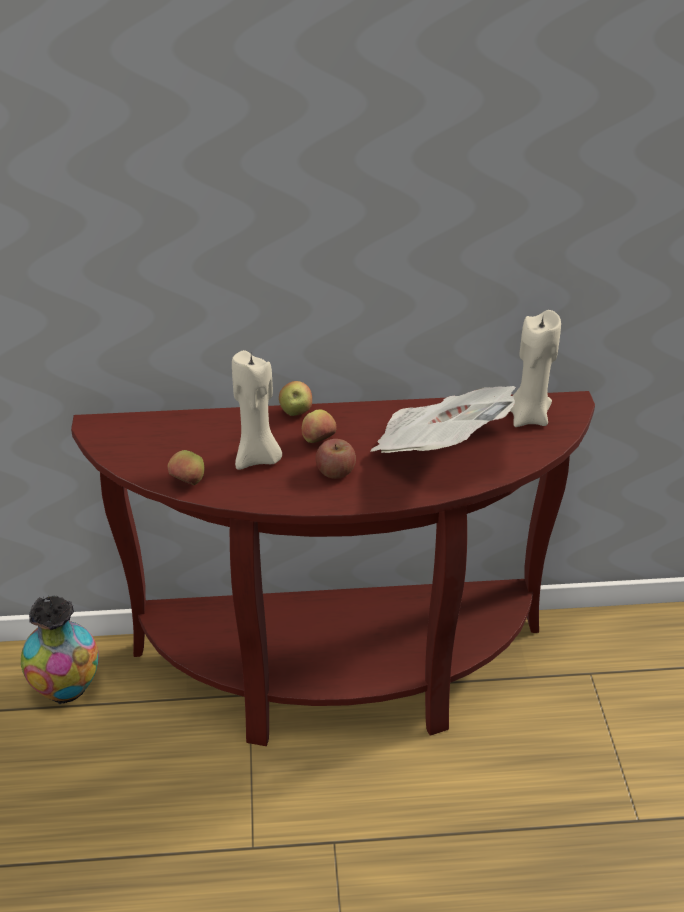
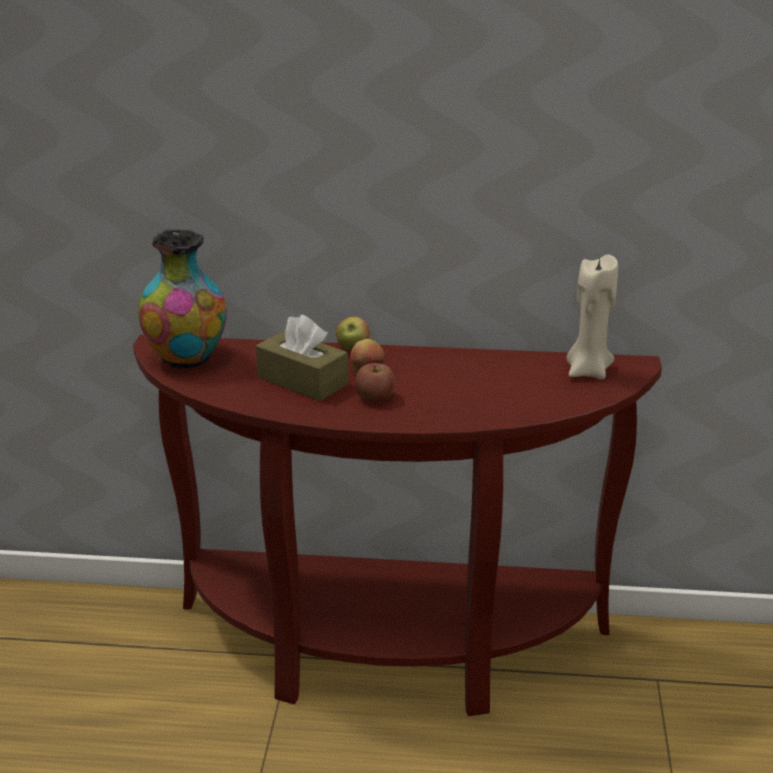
camera: 10 degrees right, 10 degrees down
vase [21,596,99,704] -> vase moved to [138,229,227,369]
apple [167,450,204,485] -> none
beige candle [232,350,282,470] -> brown tissue box [256,315,348,401]
newspaper [371,386,516,453] -> none

